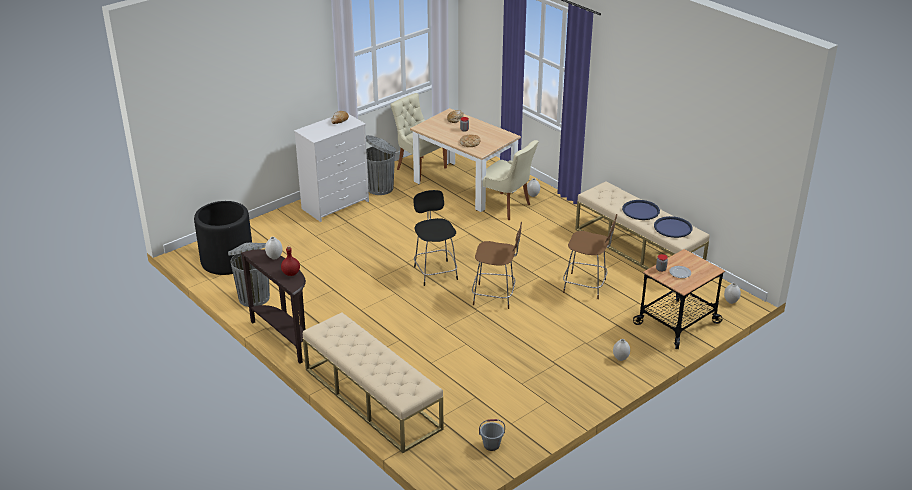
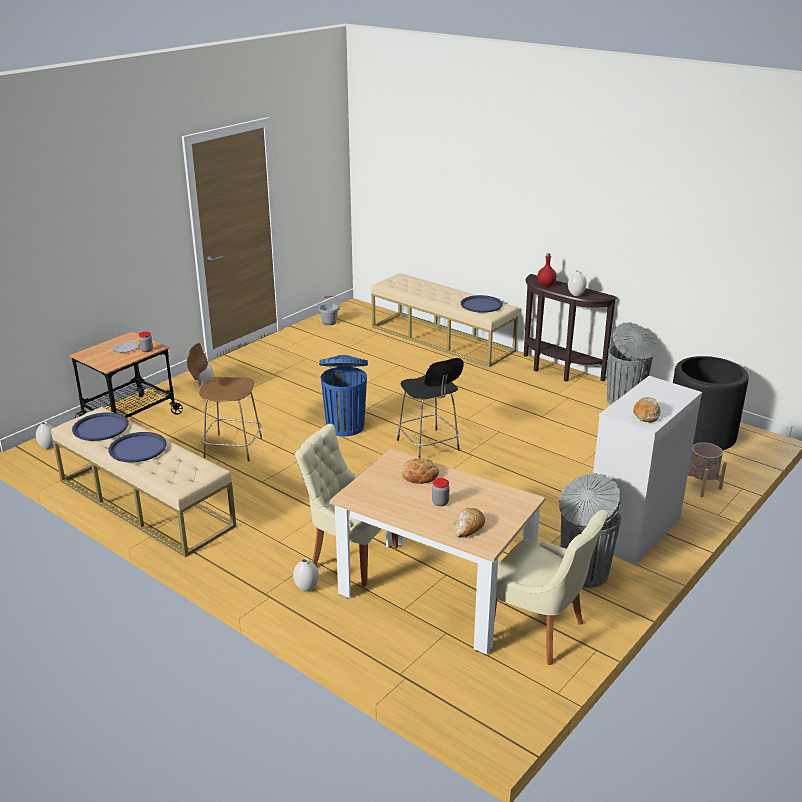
camera: 170 degrees right, 5 degrees down
brown stool [472,222,522,309] -> blue trash can [319,355,368,436]
none -> blue tray [461,295,503,313]
none -> beige planter [688,442,727,497]

